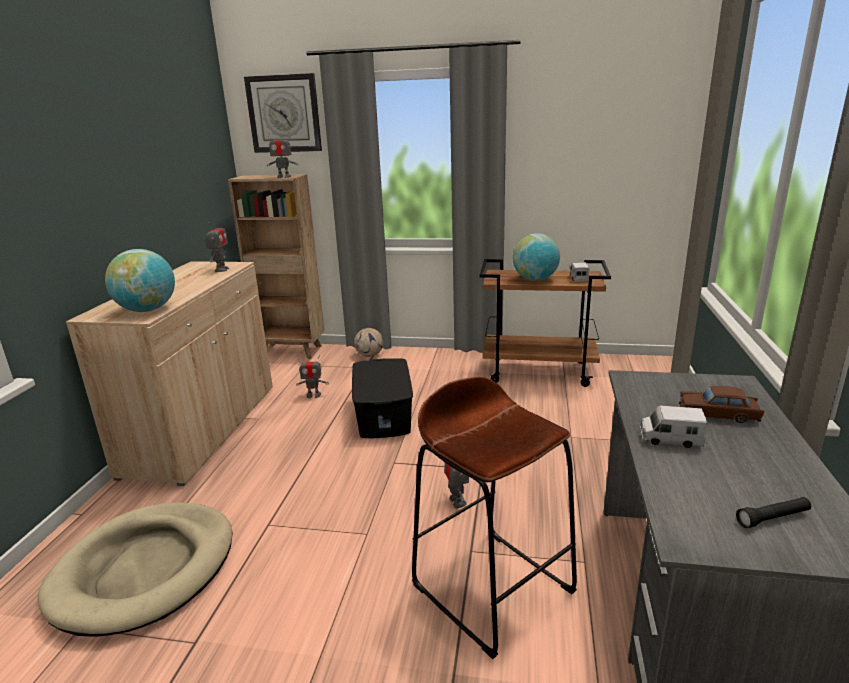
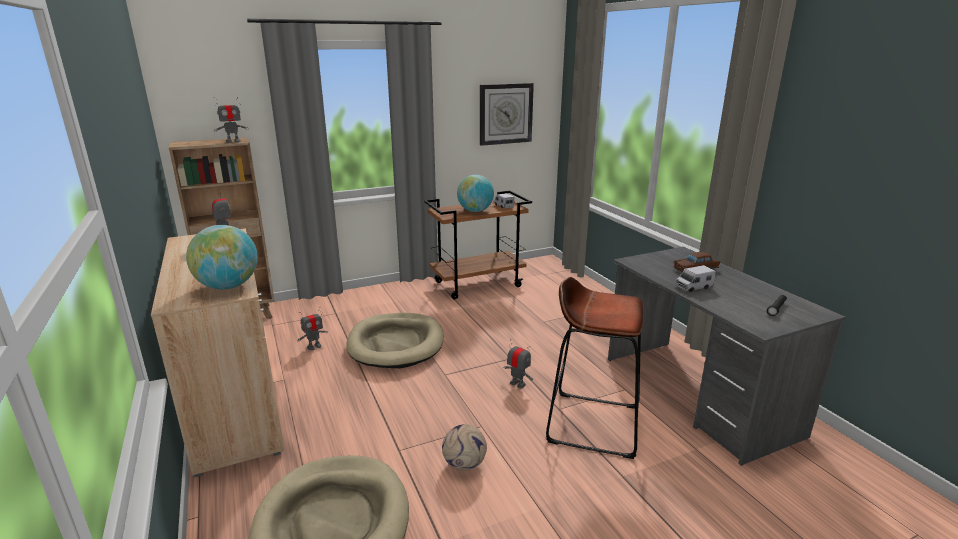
camera: 35 degrees left, 0 degrees up
wall clock [244,73,322,153] -> wall clock moved to [480,83,534,146]
black storage box [352,358,413,438] -> beige dog bed [346,313,444,368]
football [354,328,383,357] -> football moved to [442,424,487,471]

